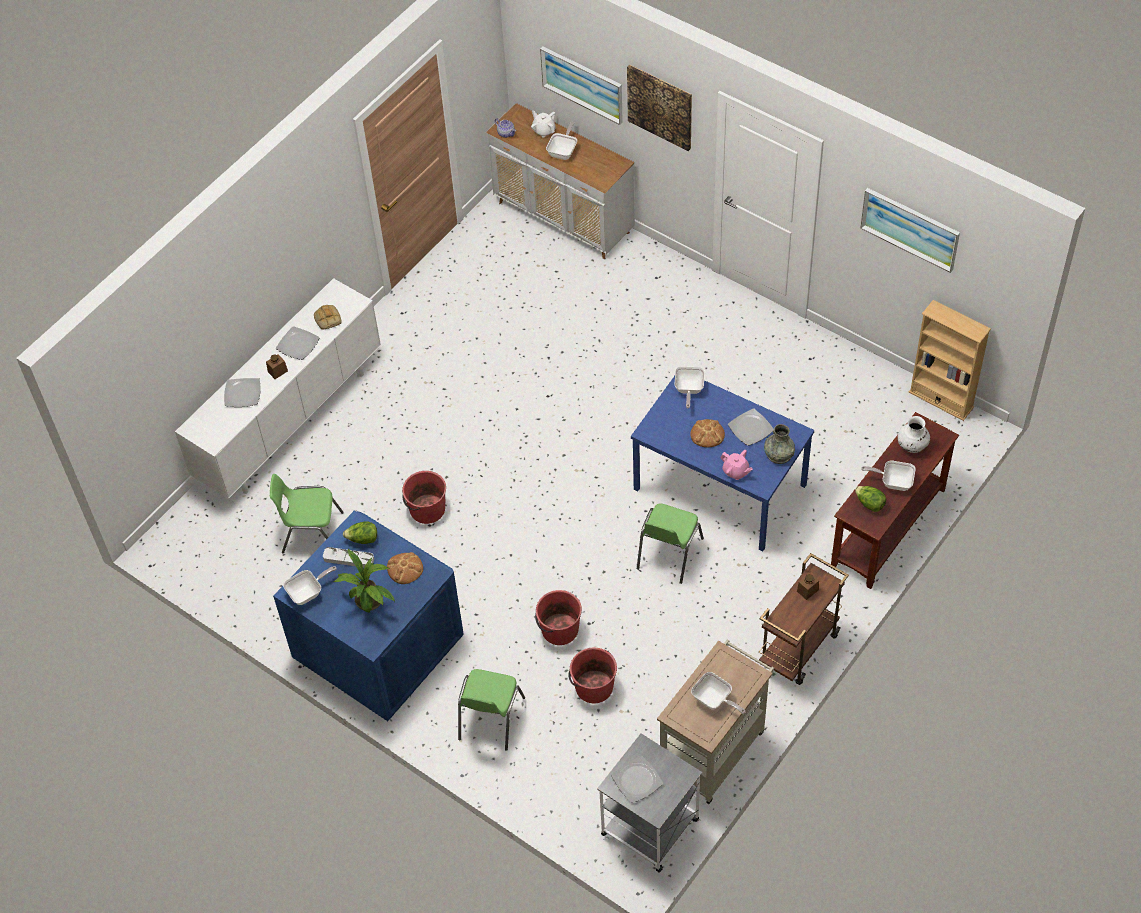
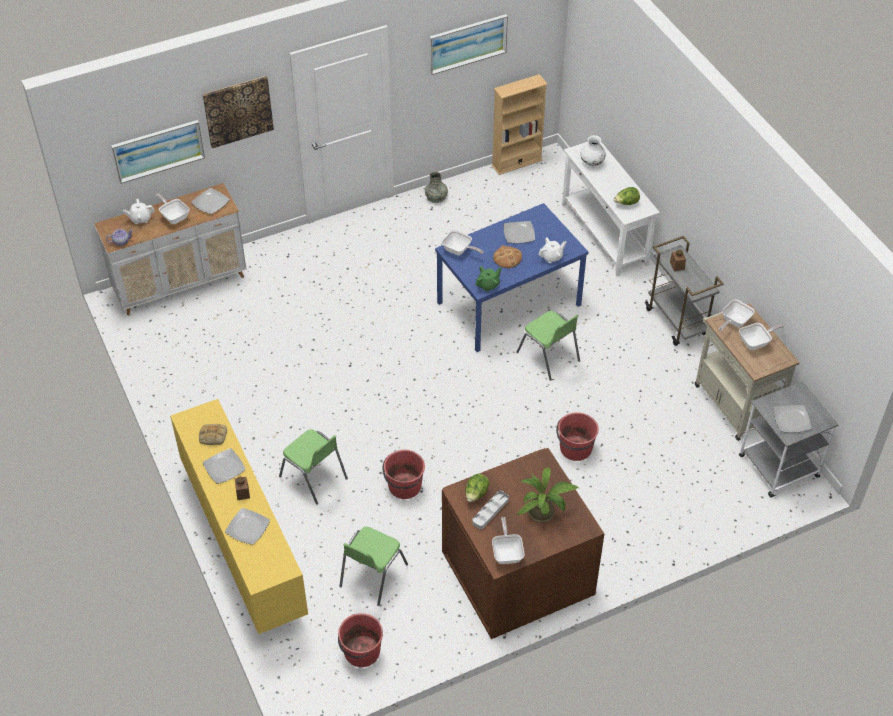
camera: 65 degrees left, 5 degrees down
white cabinet [175,278,381,499] -> yellow cabinet [170,399,308,634]
blue dresser [273,511,464,721] -> brown dresser [442,448,605,639]
bread [387,552,423,584] -> none
green chair [458,669,525,751] -> green chair moved to [279,429,348,505]
red bucket [569,648,617,703] -> red bucket moved to [338,613,383,667]
pink teapot [720,450,753,480] -> white teapot [539,237,566,263]
brown cart [759,553,849,685] -> grey cart [645,236,724,346]
grey vase [764,424,795,464] -> grey vase moved to [425,172,448,203]
brown console table [831,412,959,589] -> white console table [562,142,660,276]
frying pan [861,460,916,491] -> frying pan moved to [719,299,755,331]
none -> plate [191,188,230,214]
none -> green teapot [475,266,501,292]

